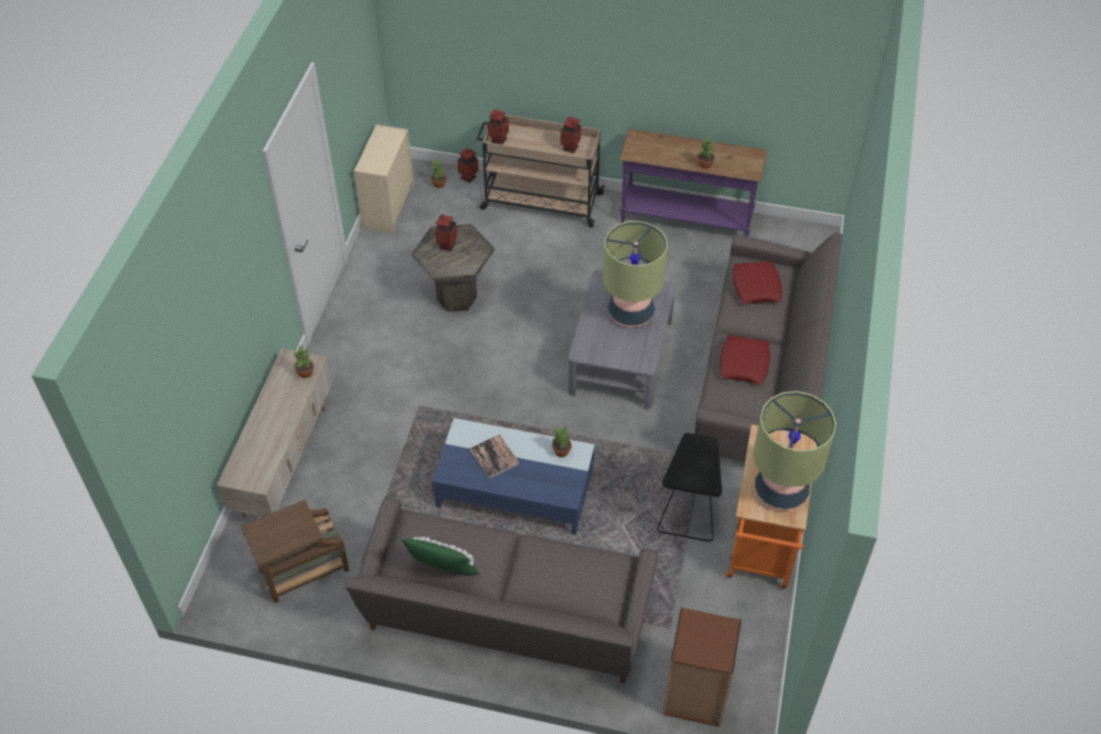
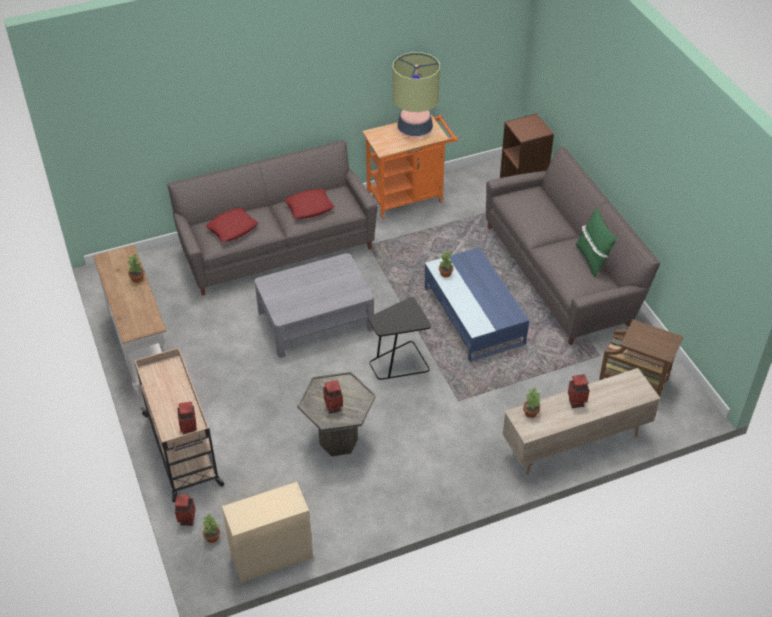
camera: 125 degrees left, 5 degrees down
book [470,435,519,479] -> none
vase [560,117,581,153] -> vase moved to [568,374,590,408]
table lamp [603,221,667,327] -> none
purple console table [619,129,767,237] -> white console table [93,245,166,397]
black side table [657,433,722,542] -> black side table moved to [369,297,431,380]

